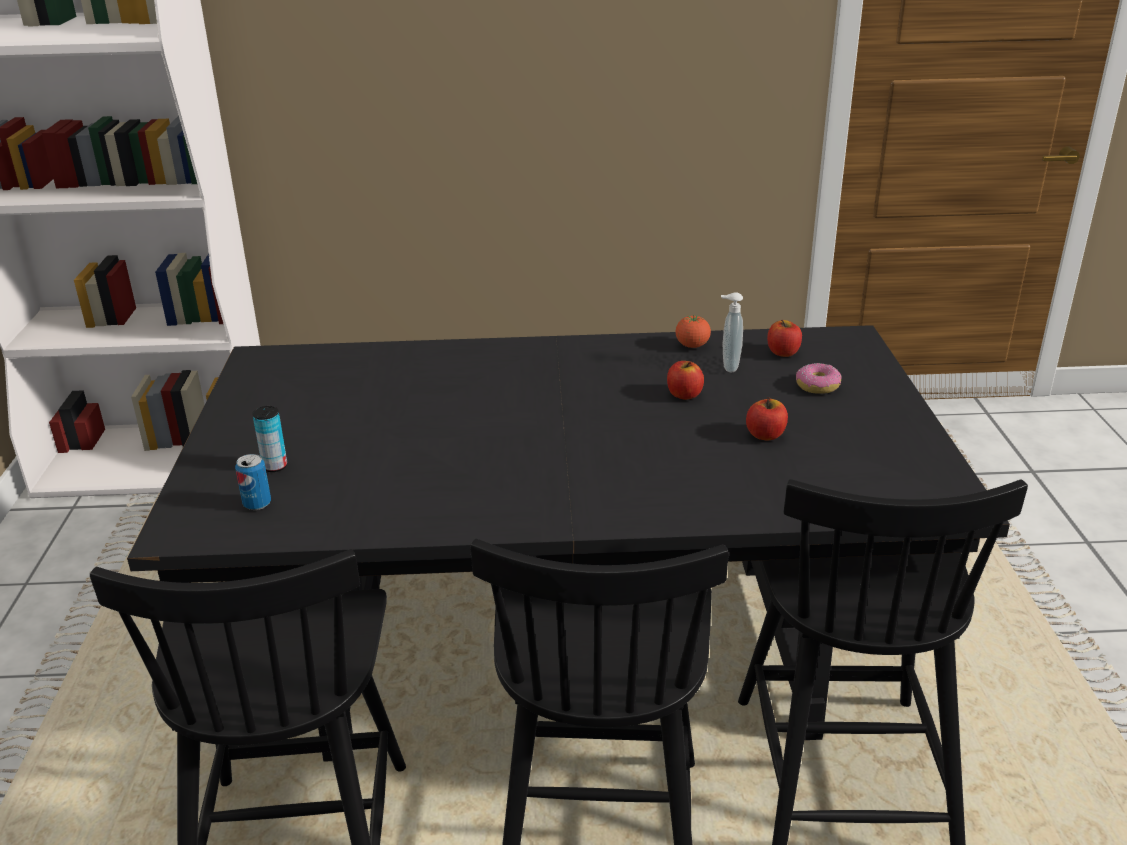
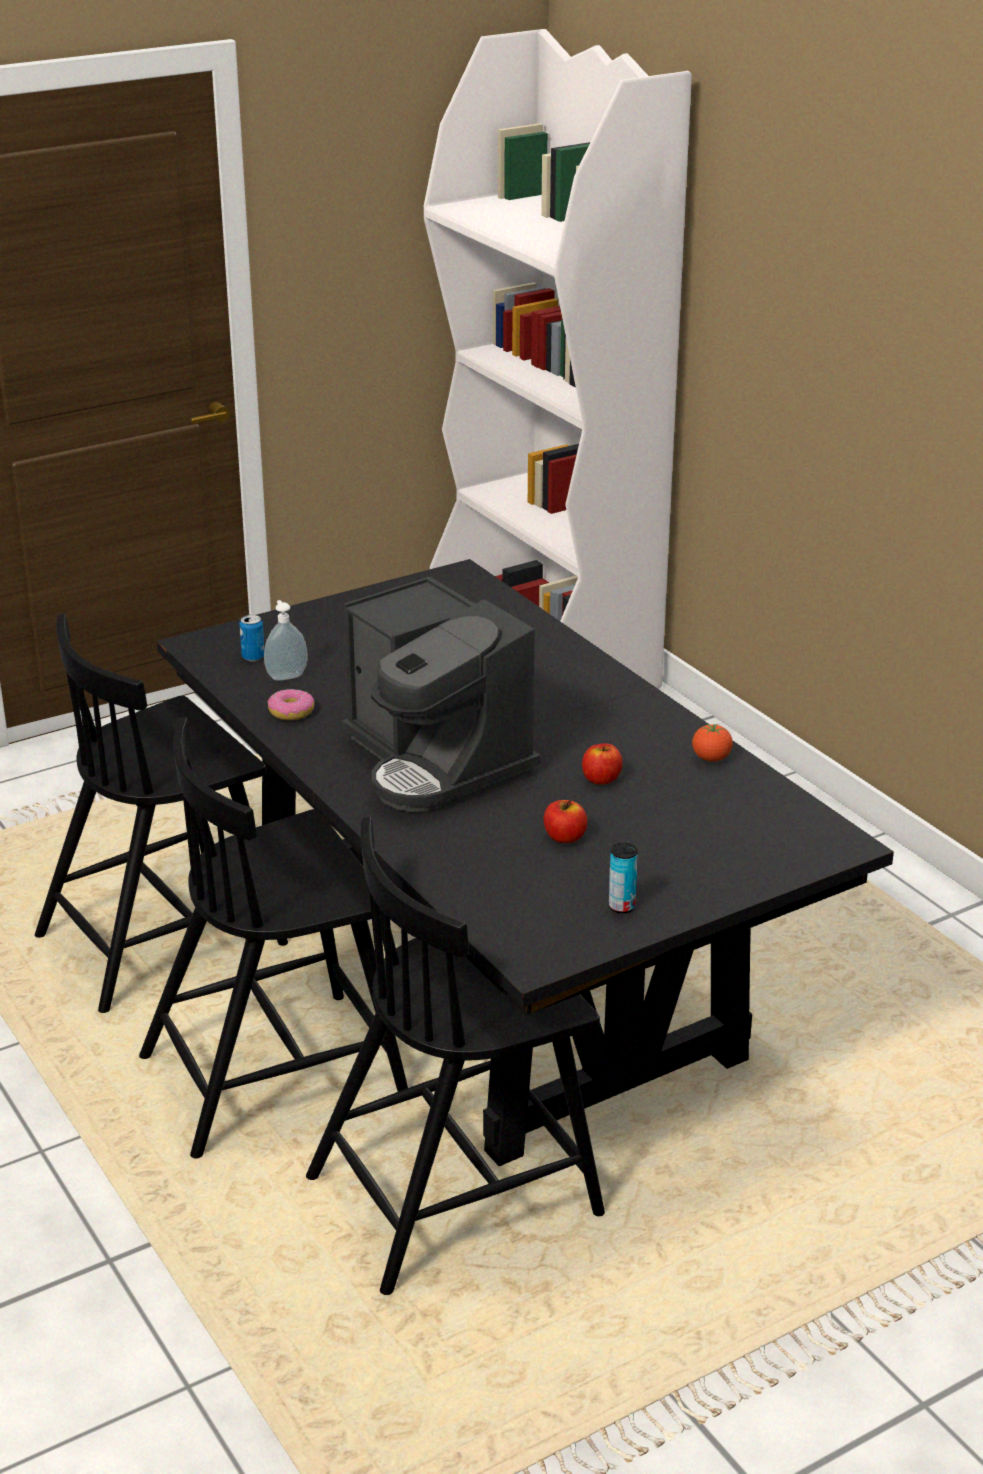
camera: 60 degrees right, 0 degrees up
can [252,406,287,472] -> can moved to [609,843,638,913]
soap dispenser [721,292,743,372] -> soap dispenser moved to [264,600,308,680]
apple [767,320,802,357] -> none
donut [796,363,842,394] -> donut moved to [268,689,315,720]
none -> coffee machine [342,577,541,812]

